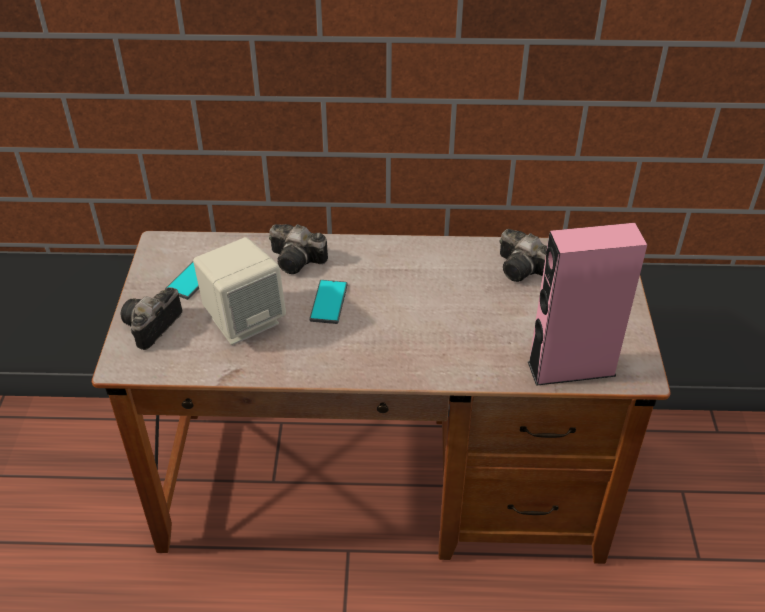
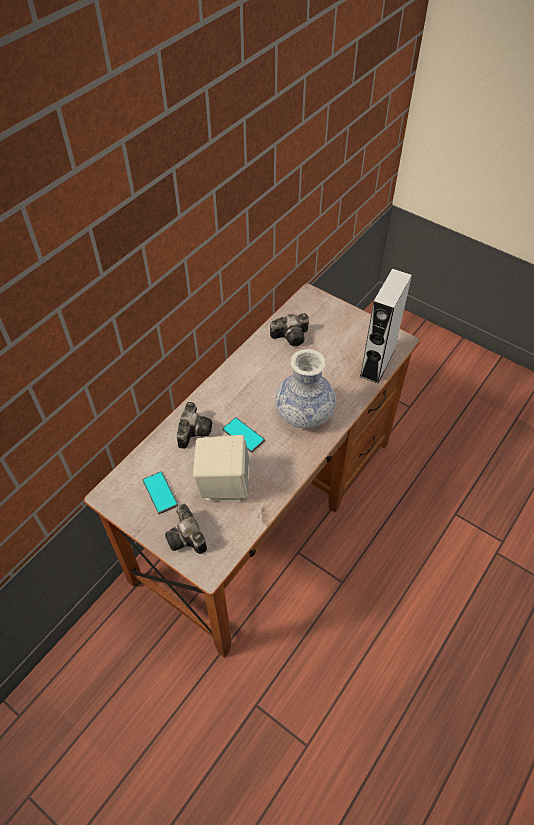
camera: 55 degrees left, 10 degrees up
camera [269,224,328,274] -> camera turned 45 degrees counterclockwise [177,402,212,449]
pink speaker [527,223,647,386] -> grey speaker [360,268,412,384]
none -> vase [275,349,336,429]

